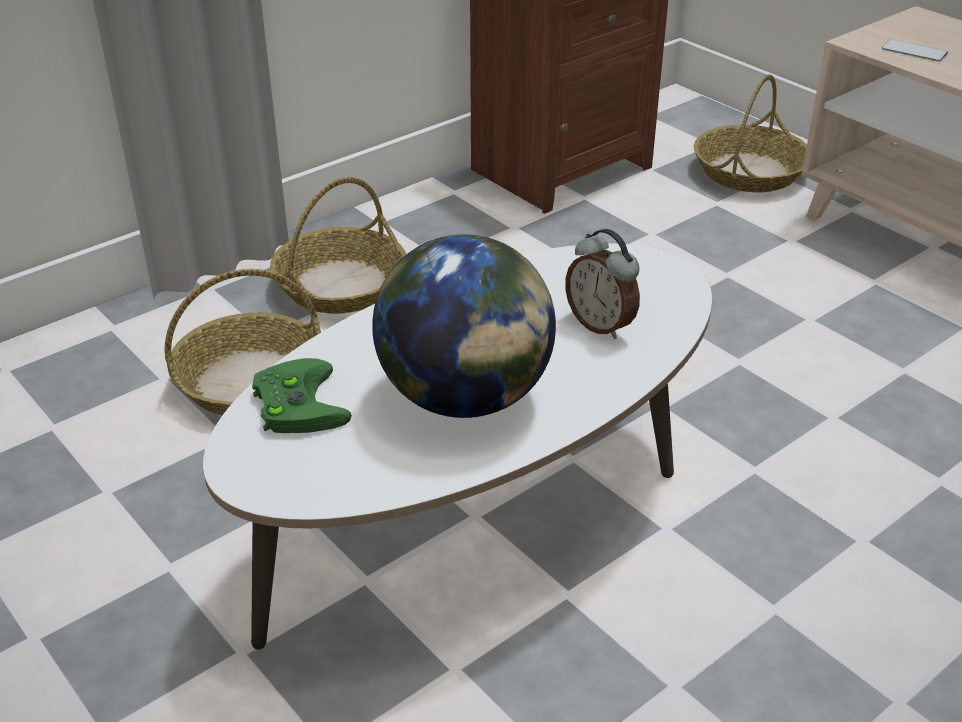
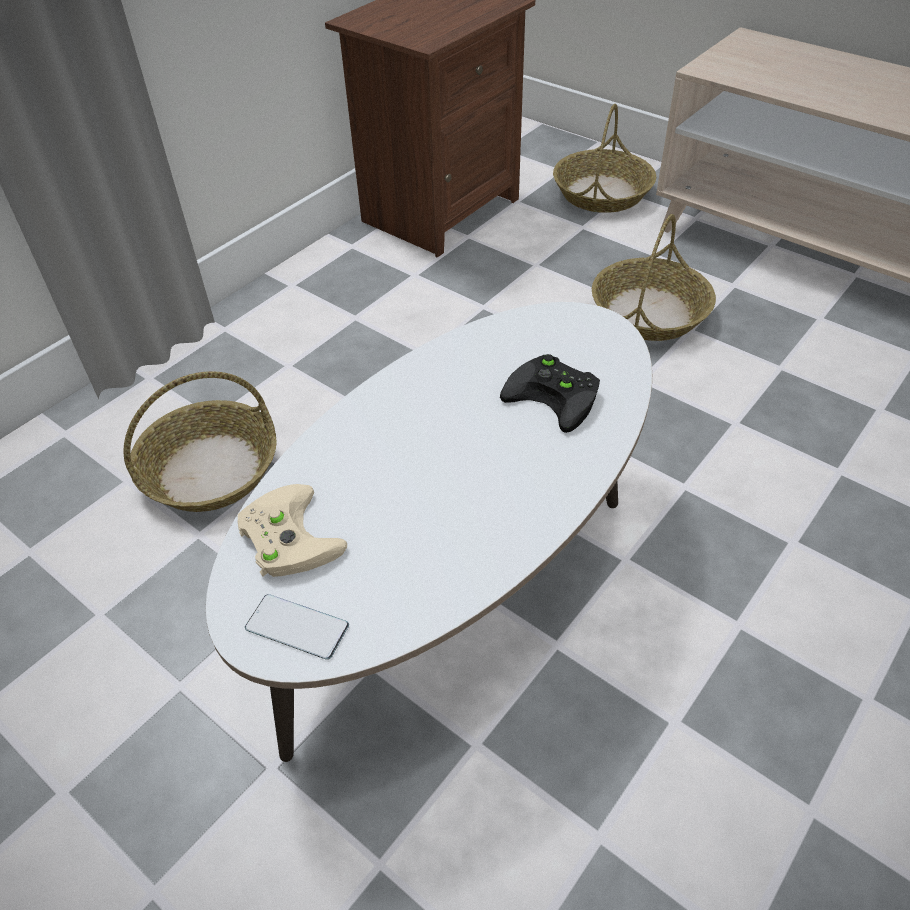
camera: 10 degrees left, 10 degrees up
green game controller [252,358,352,433] -> beige game controller [238,484,347,577]
basket [270,177,406,314] -> basket moved to [592,214,716,341]
globe [372,234,556,418] -> none
alarm clock [565,229,640,339] -> black game controller [500,354,600,433]
phone [882,39,948,62] -> phone moved to [245,594,349,660]

